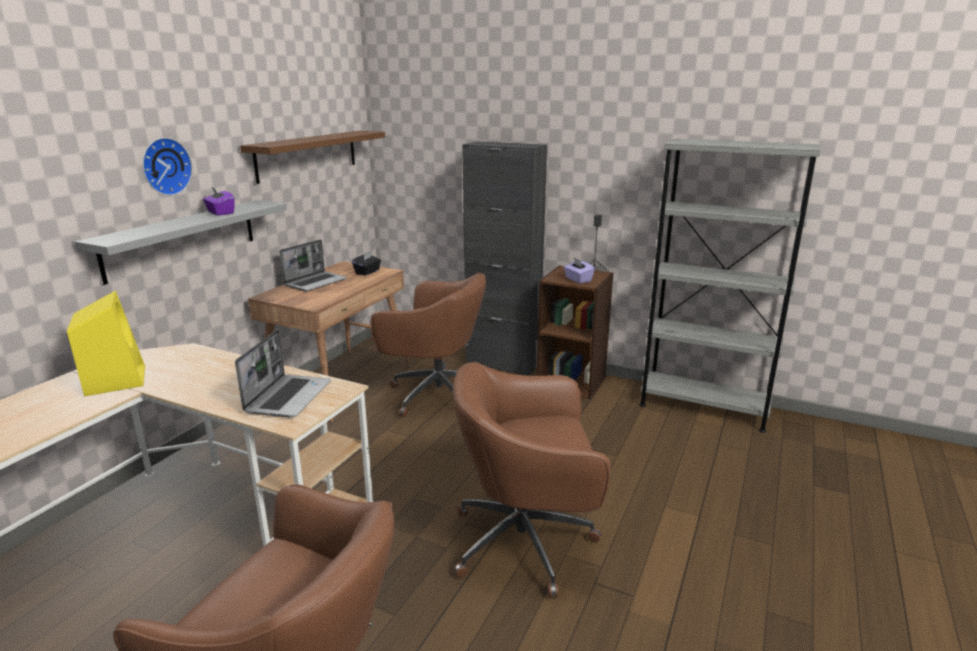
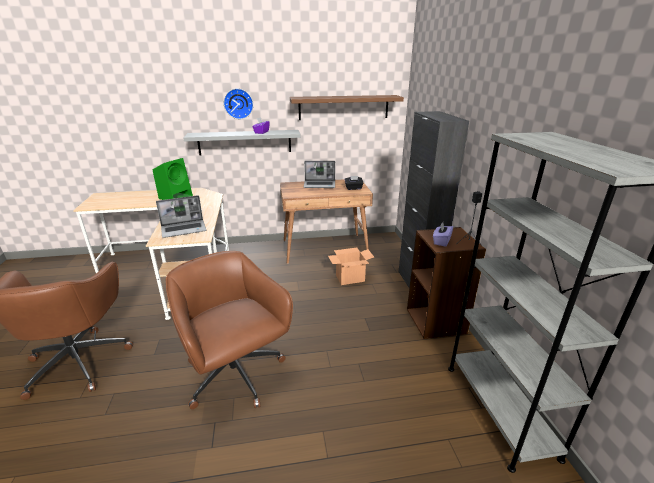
camera: 55 degrees right, 5 degrees up
yellow speaker [67,291,145,396] -> green speaker [153,158,193,200]
brown office chair [371,273,486,417] -> cardboard box [328,248,374,285]

